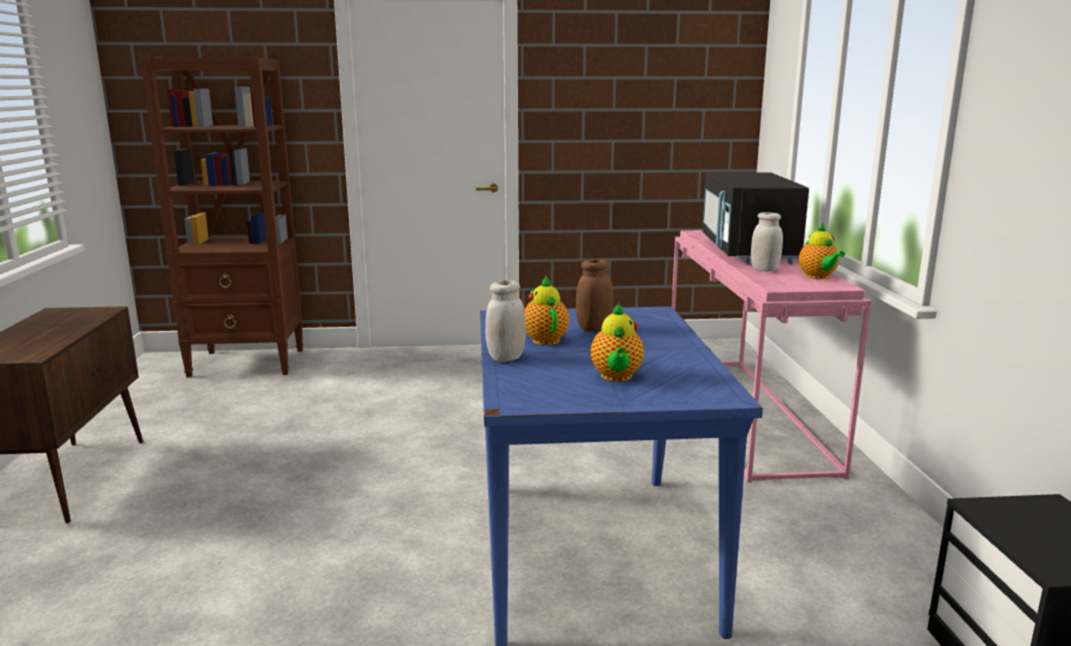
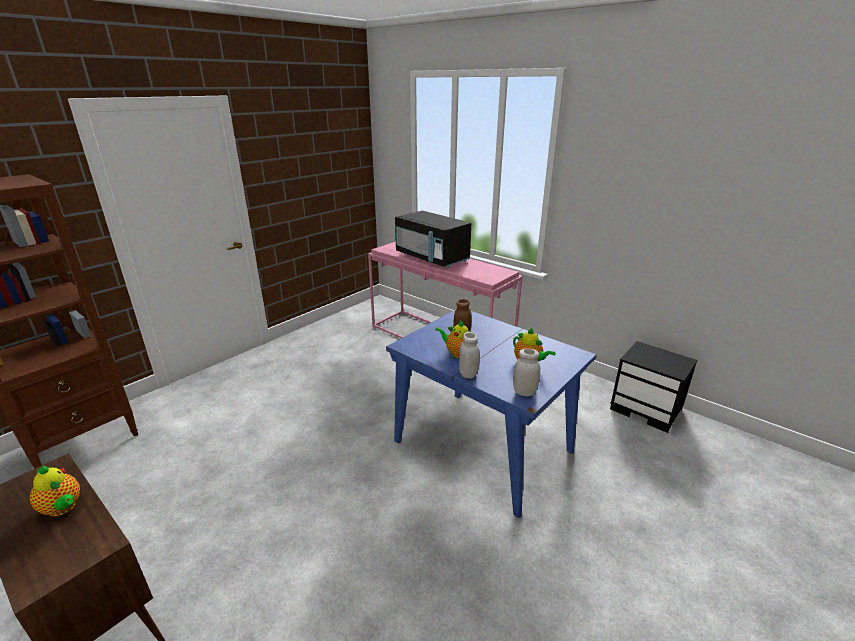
camera: 45 degrees left, 10 degrees up
white jar [751,212,783,272] -> white jar moved to [513,349,540,396]
teapot [799,223,845,279] -> teapot moved to [30,466,80,517]

